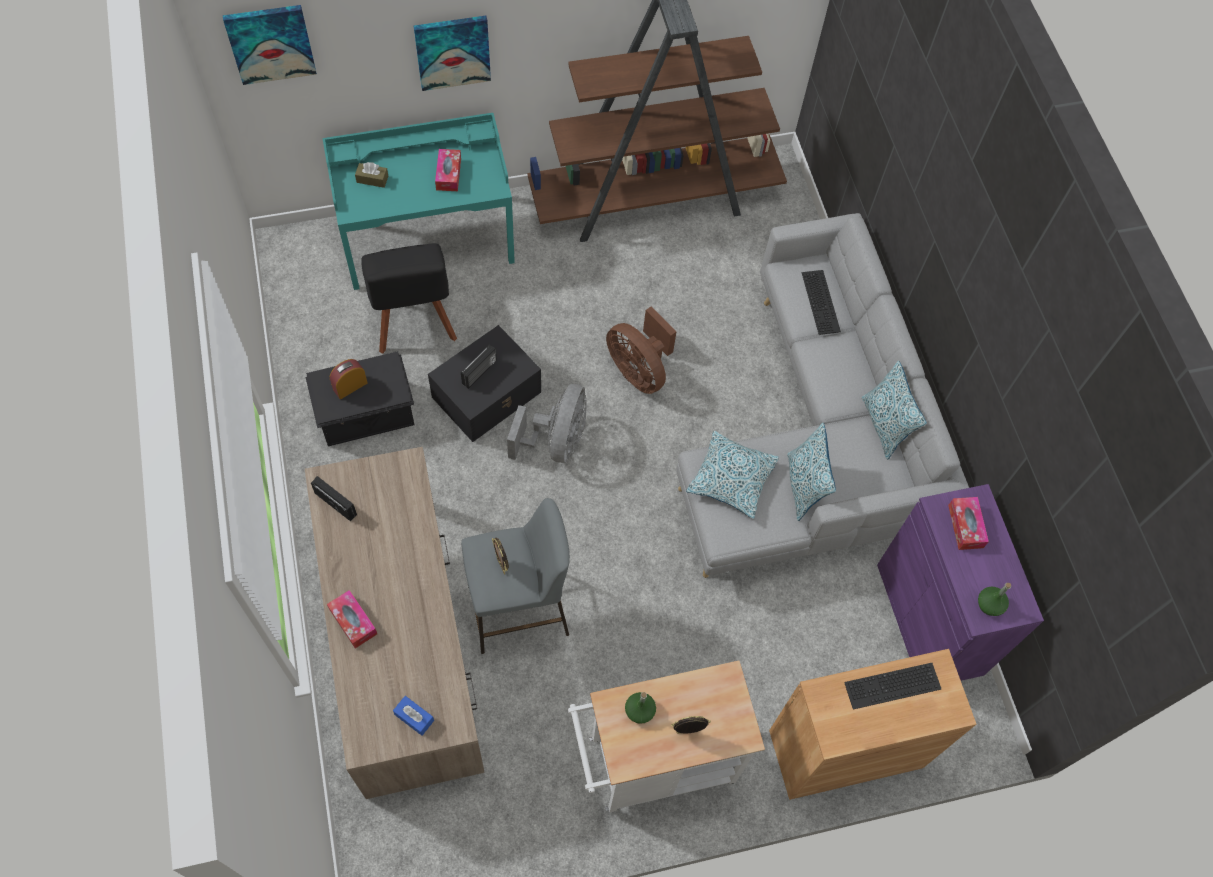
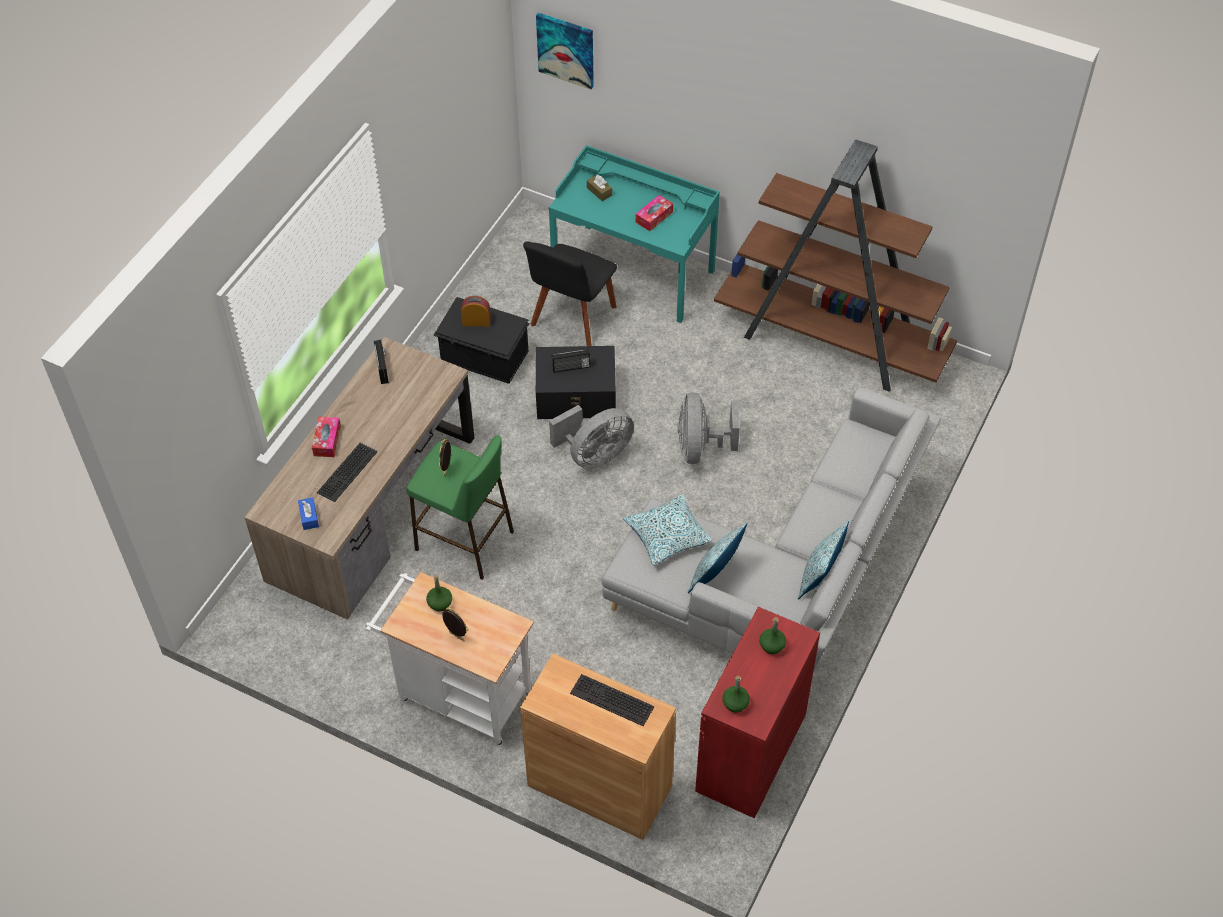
camera: 45 degrees right, 10 degrees down
picture [414,16,491,91] -> none
grey stool [461,498,570,654] -> green stool [407,435,514,580]
brown fan [606,306,677,394] -> grey fan [678,392,740,464]
keyboard [802,270,841,335] -> keyboard moved to [317,443,378,502]
purple cabinet [877,484,1044,681] -> red cabinet [695,607,820,818]
tissue box [948,497,989,550] -> green bottle [759,617,786,654]

